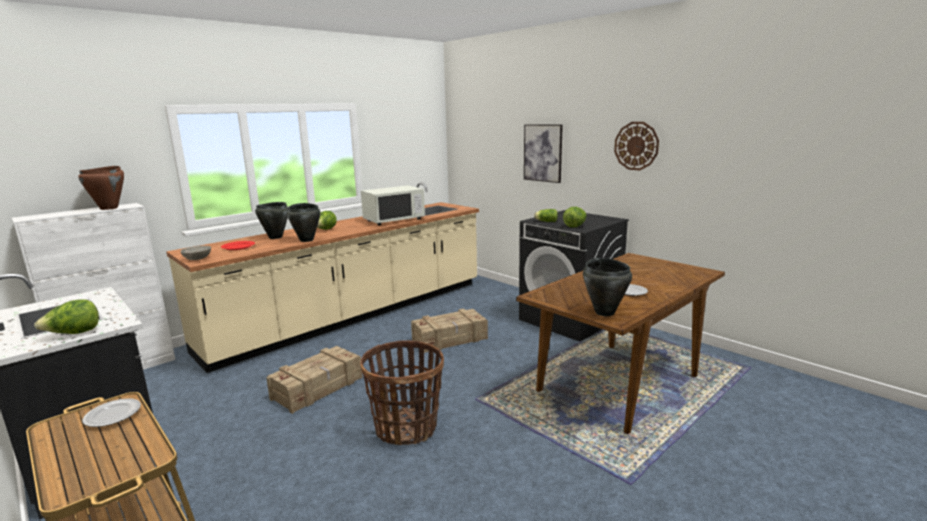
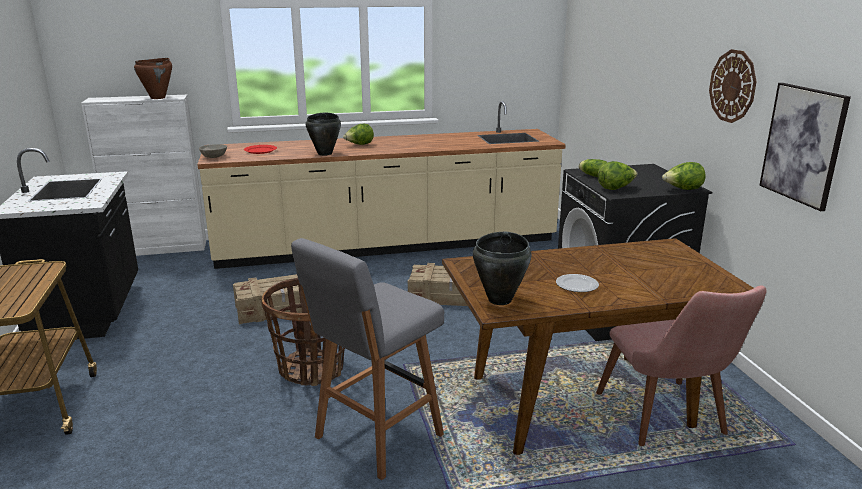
camera: 30 degrees right, 5 degrees up
lettuce [34,300,99,334] -> lettuce moved to [662,162,705,190]
plate [82,398,141,427] -> none
black cooking pot [255,202,288,239] -> none
white microwave [361,185,425,226] -> none
picture [524,124,563,183] -> picture moved to [759,83,851,211]
none -> grey stool [291,238,444,480]
none -> pink chair [596,285,767,446]

